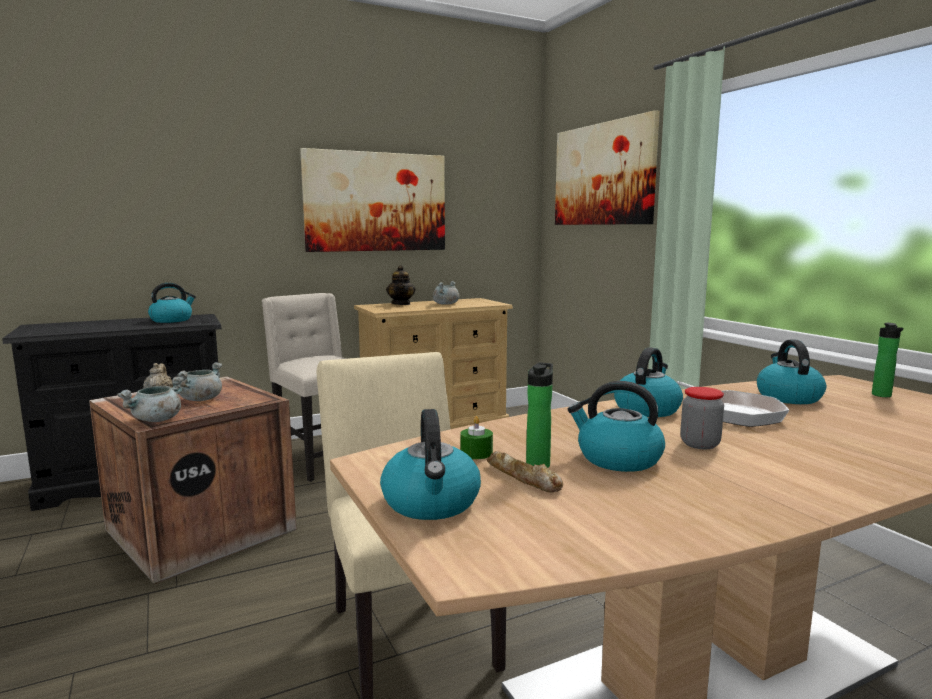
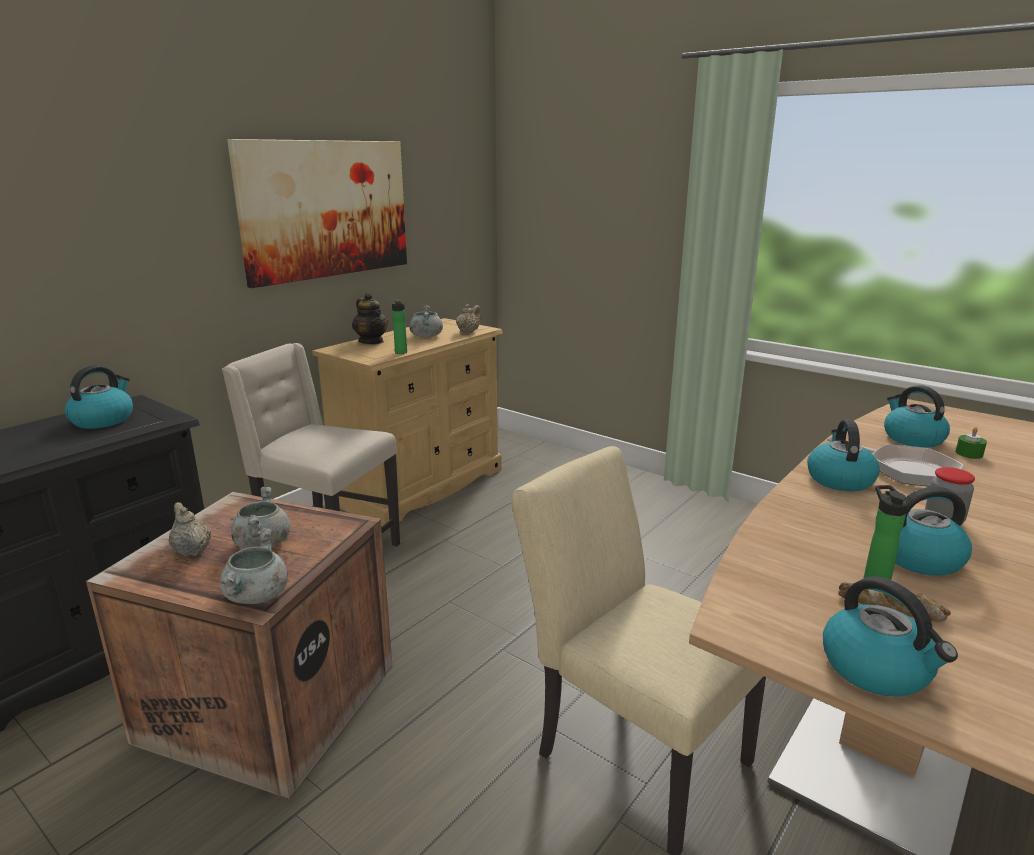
camera: 25 degrees left, 10 degrees up
green candle [460,416,493,459] -> green candle moved to [955,427,987,459]
picture [555,110,660,225] -> none
bottle [872,323,903,397] -> bottle moved to [392,299,407,354]
none -> beige teapot [456,304,481,334]

